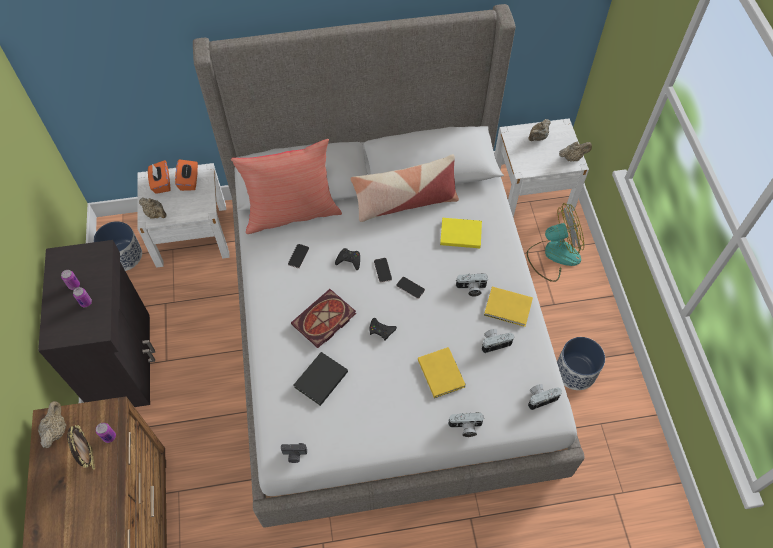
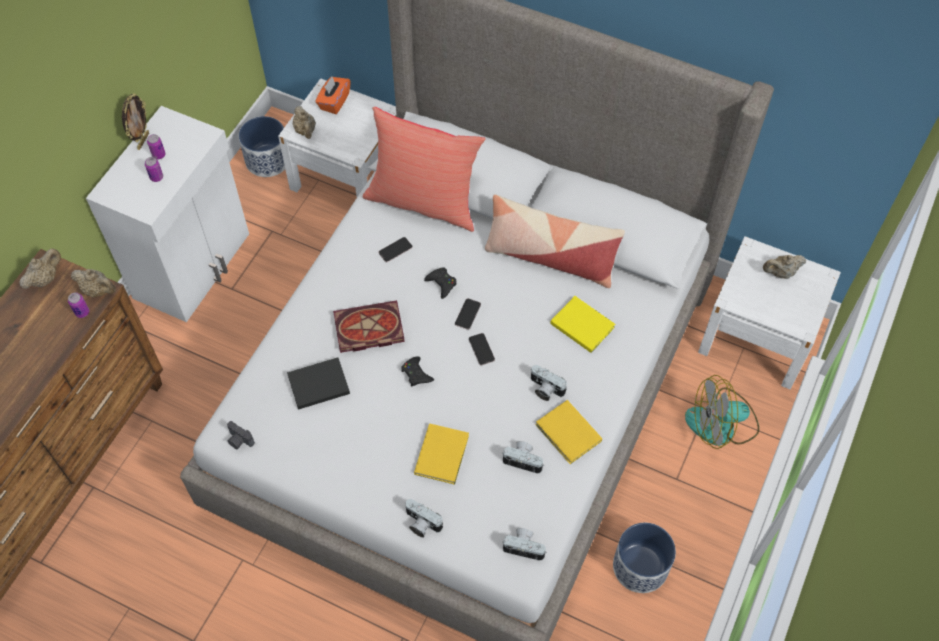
camera: 35 degrees right, 0 degrees up
black cabinet [38,240,155,407] -> white cabinet [86,106,249,322]
picture frame [67,425,95,470] -> picture frame moved to [122,93,149,150]
orange tissue box [175,159,198,191] -> none
fan [527,203,584,282] -> fan turned 150 degrees clockwise [685,375,759,449]
beige teapot [559,142,592,161] -> beige teapot moved to [71,269,116,297]

